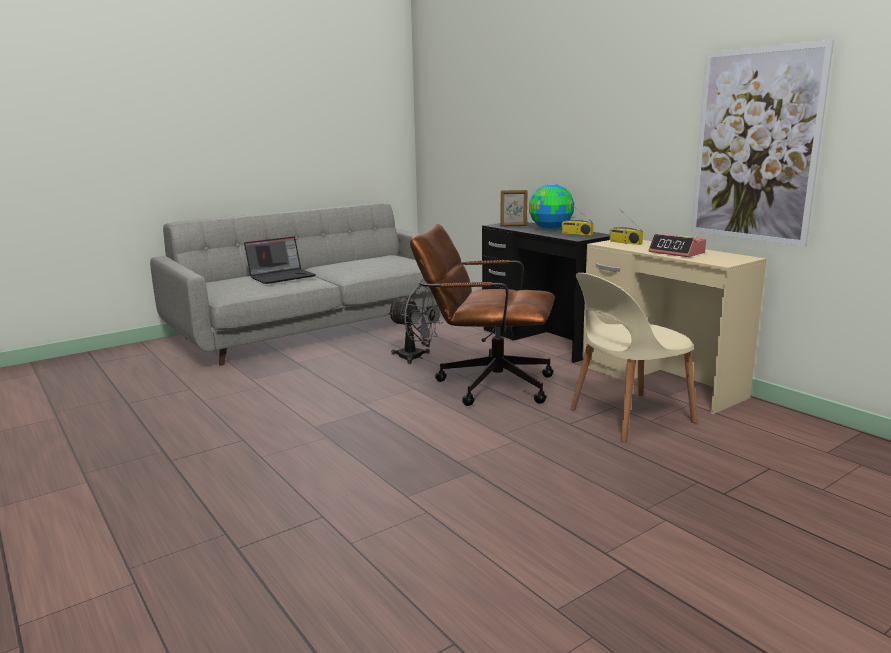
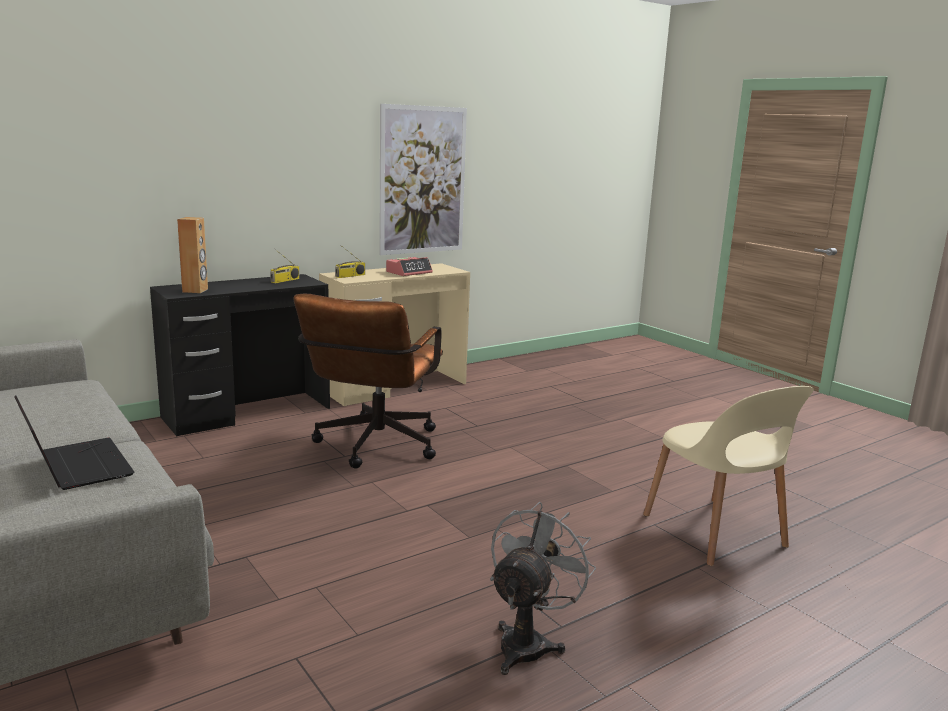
camera: 90 degrees left, 0 degrees up
grey fan [388,285,443,364] -> grey fan moved to [490,502,596,675]
picture frame [500,190,527,226] -> brown speaker [177,217,208,293]
globe [529,184,574,230] -> none
beige chair [570,273,697,442] -> beige chair moved to [643,386,814,566]

